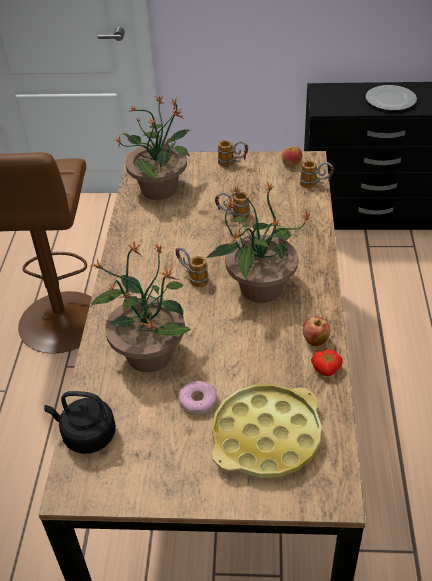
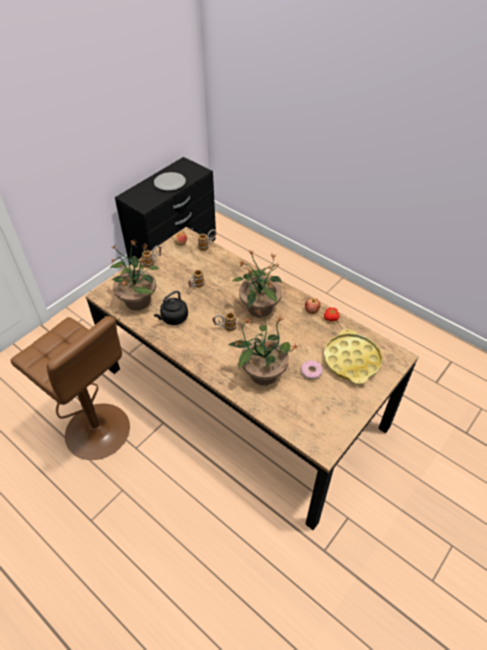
camera: 55 degrees left, 5 degrees up
black kettle [44,391,116,454] -> black kettle moved to [154,290,188,325]

